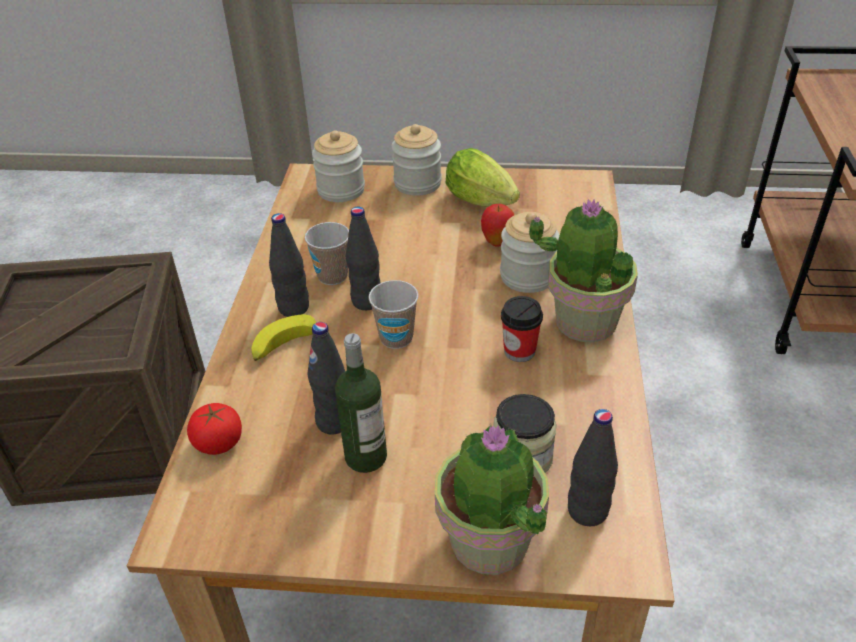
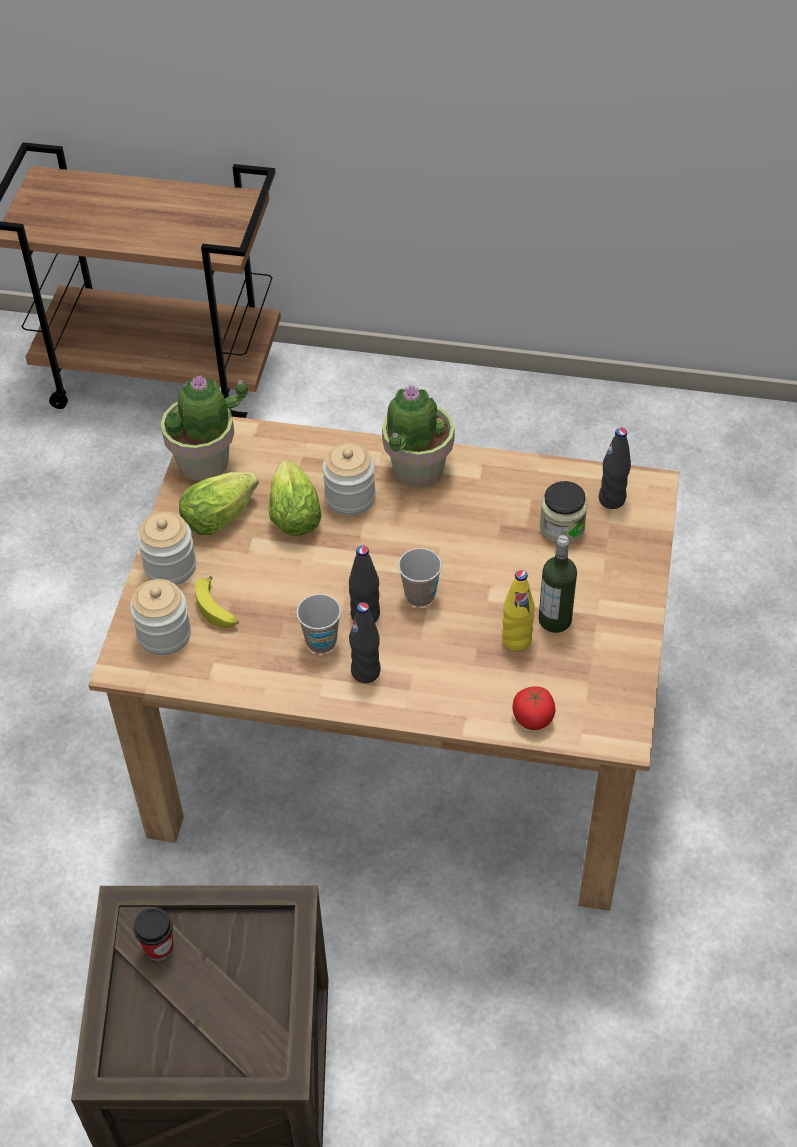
camera: 85 degrees left, 10 degrees up
banana [252,315,316,361] -> banana moved to [195,576,239,628]
black bottle [307,322,345,435] -> yellow bottle [502,570,535,651]
potted plant [435,425,549,575] -> potted plant moved to [161,375,248,481]
apple [481,204,514,247] -> lettuce [269,460,322,536]
cup [501,296,543,362] -> cup moved to [133,907,174,961]

